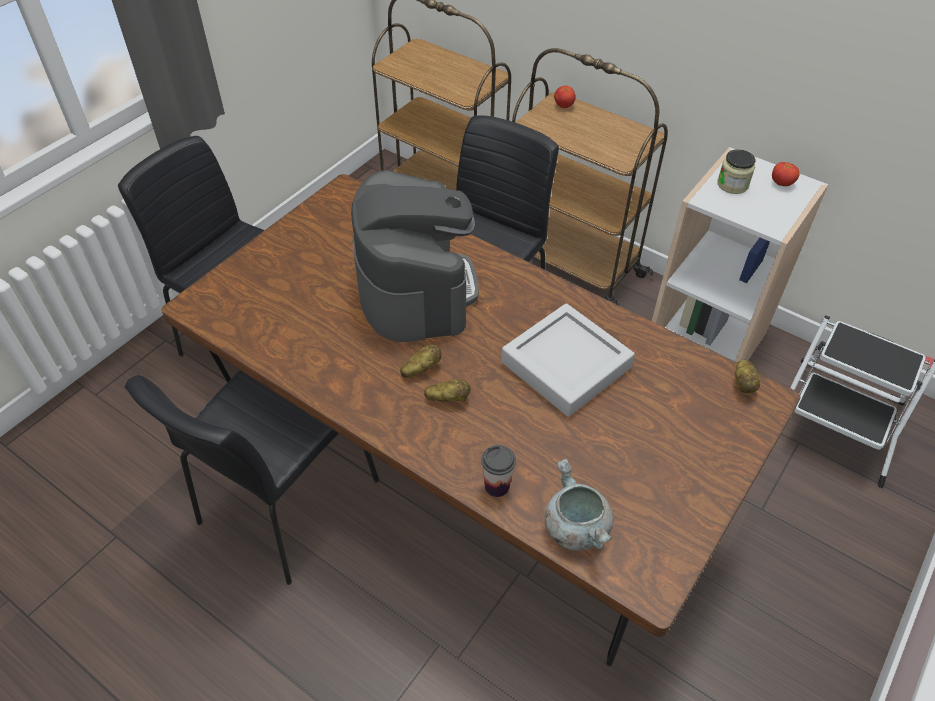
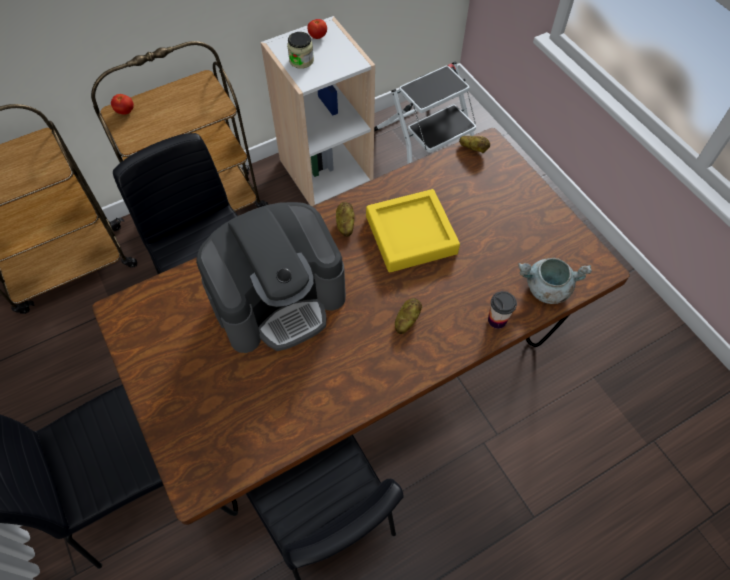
camera: 65 degrees left, 10 degrees up
coffee machine [351,170,479,342] -> coffee machine turned 135 degrees clockwise [196,202,346,353]
potato [400,345,442,378] -> potato moved to [336,202,355,237]
grey tray [501,303,635,417] -> yellow tray [366,189,460,273]

